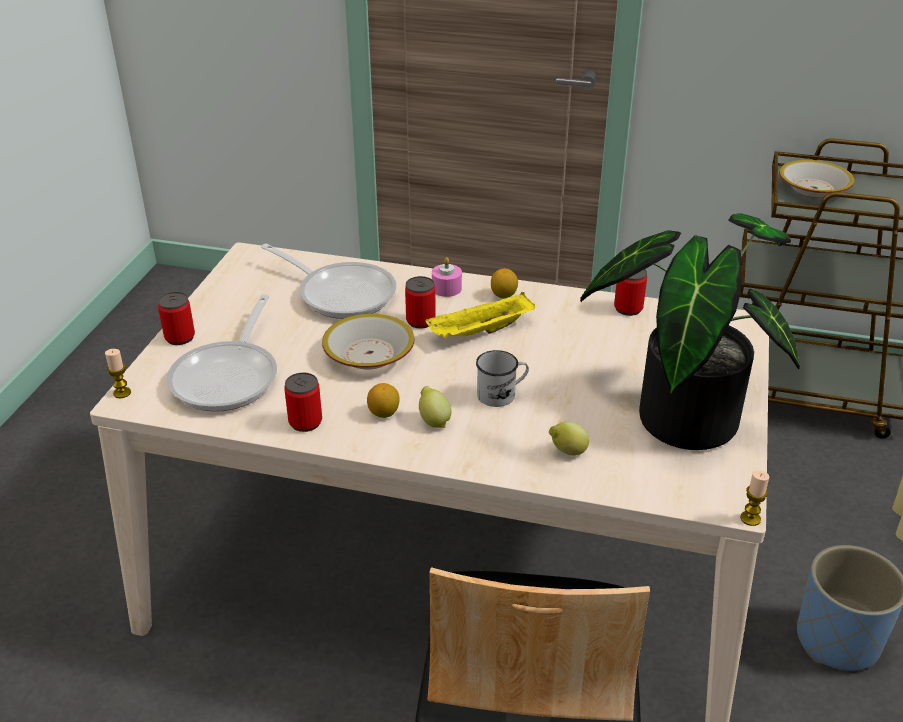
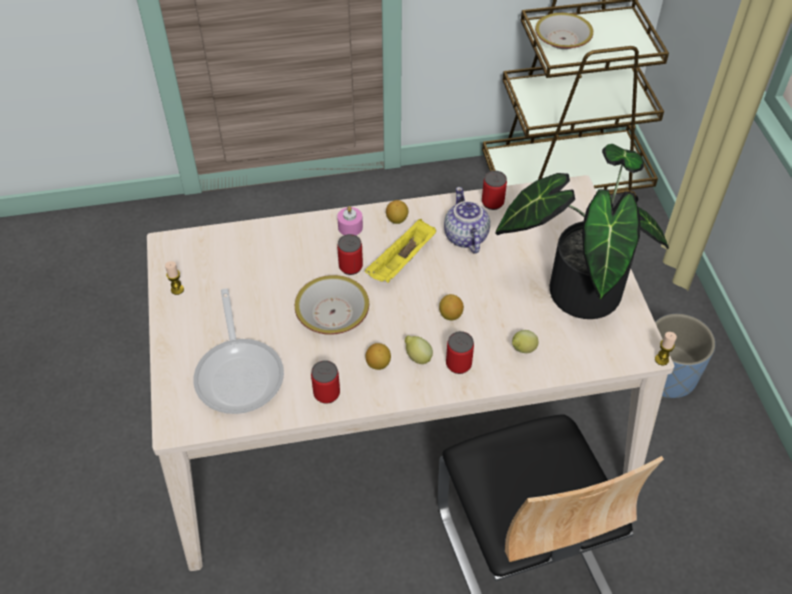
camera: 25 degrees left, 15 degrees up
candle [105,349,131,398] -> candle moved to [165,261,184,295]
can [158,292,195,345] -> can moved to [446,331,474,374]
frying pan [261,244,396,319] -> none
white mug [476,350,529,407] -> lemon [439,294,464,321]
none -> teapot [444,187,490,254]

